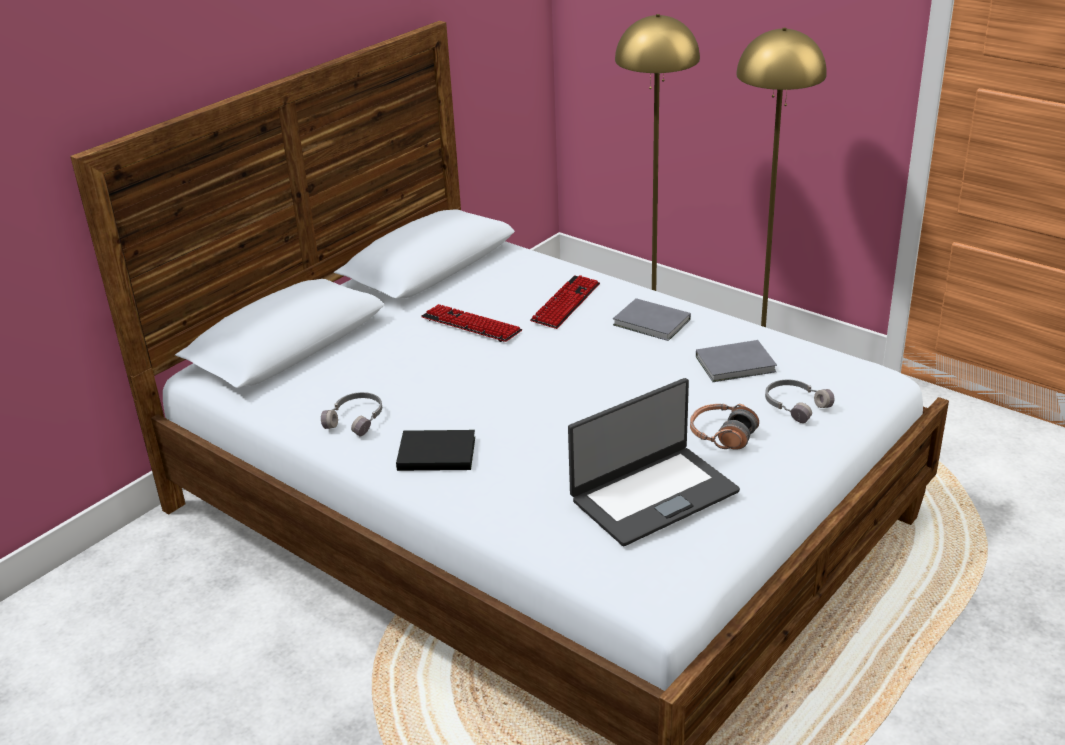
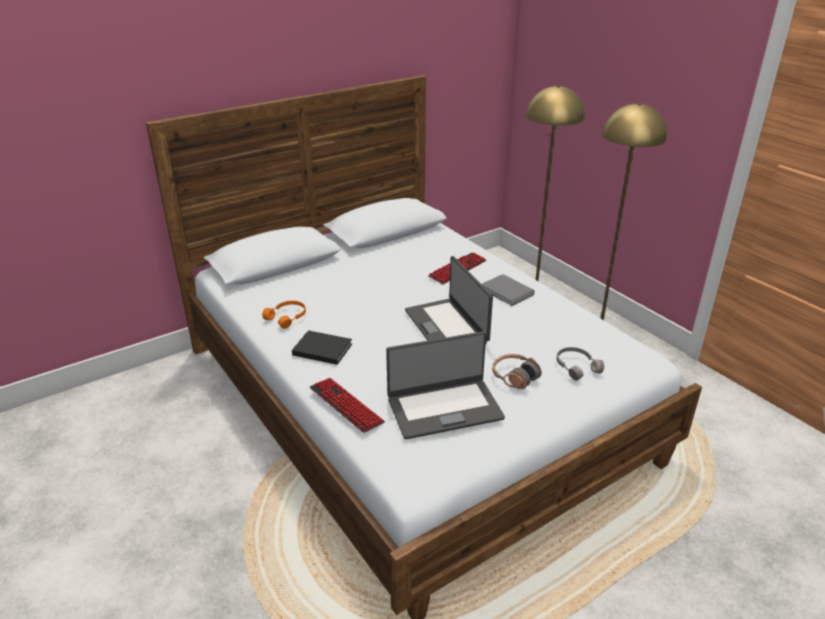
camera: 15 degrees right, 0 degrees up
grey headphones [321,392,382,436] -> orange headphones [262,301,306,329]
keyboard [421,304,522,342] -> keyboard moved to [310,378,385,433]
grey book [696,340,777,382] -> none
none -> laptop [405,256,493,344]

